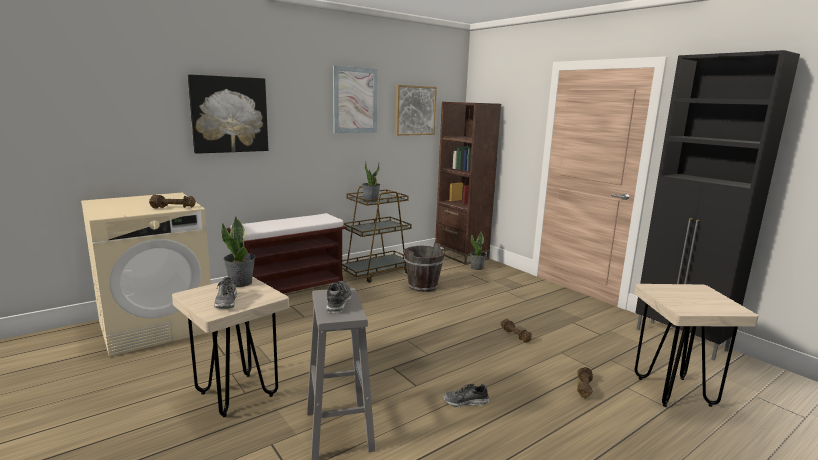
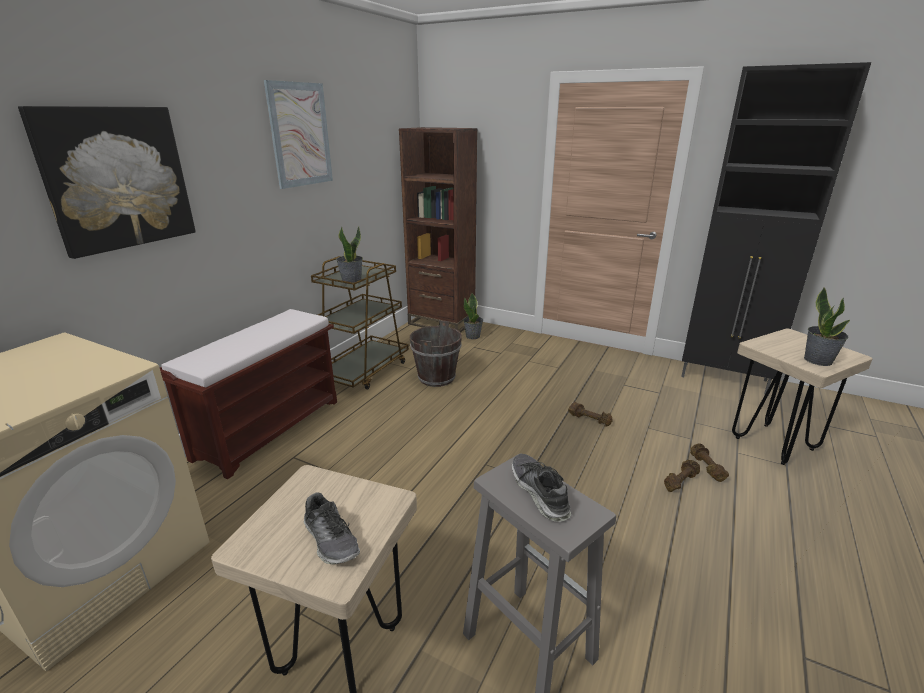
camera: 25 degrees left, 10 degrees up
brown dumbbell [149,195,196,209] -> brown dumbbell moved to [664,460,700,492]
potted plant [222,216,255,287] -> potted plant moved to [804,287,850,366]
picture [395,85,437,136] -> none
shoe [444,384,489,407] -> none

